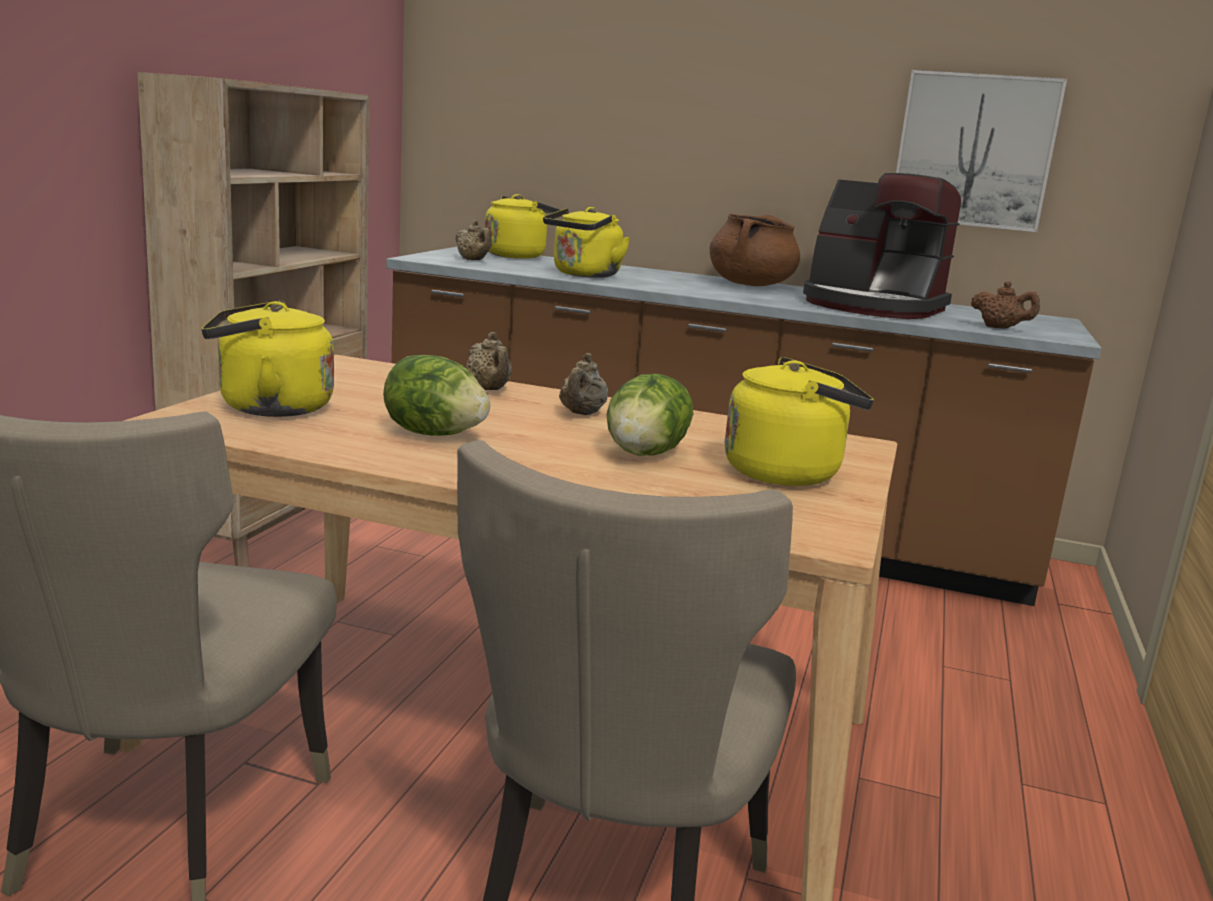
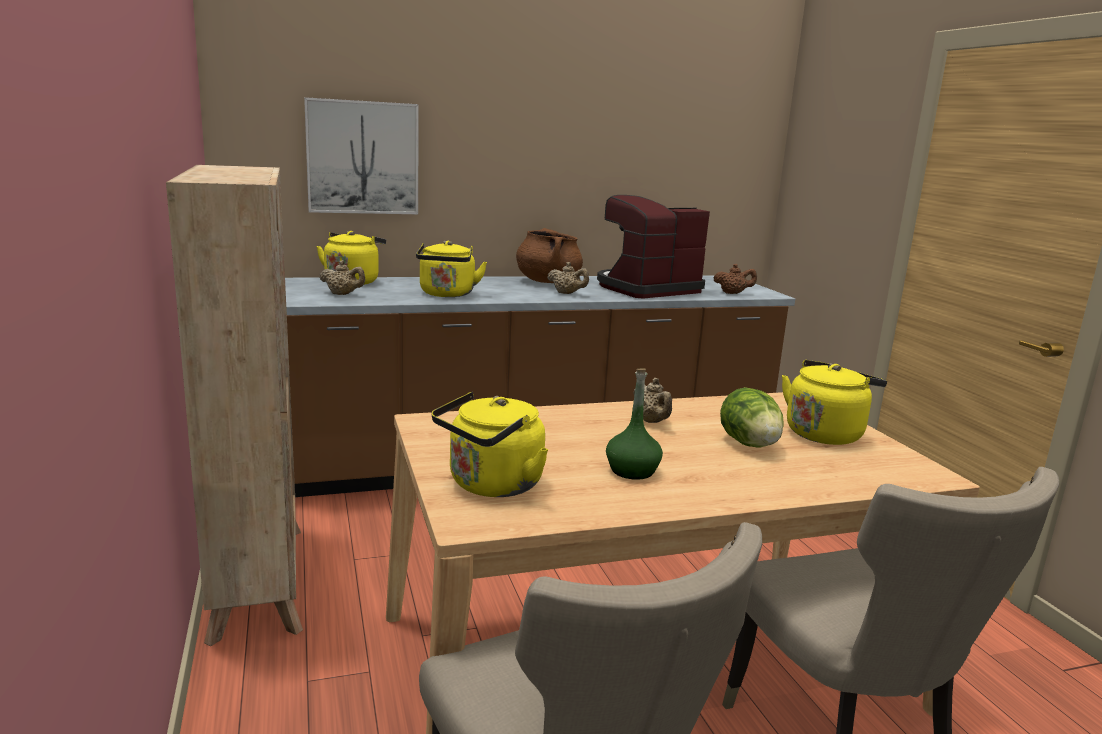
camera: 35 degrees left, 0 degrees up
lettuce [383,355,490,436] -> green bottle [606,368,663,480]
beige teapot [466,332,512,390] -> beige teapot moved to [547,262,589,294]
coffee machine [803,173,961,319] -> coffee machine turned 150 degrees clockwise [597,195,710,299]
picture [896,70,1067,232] -> picture moved to [304,97,419,214]

